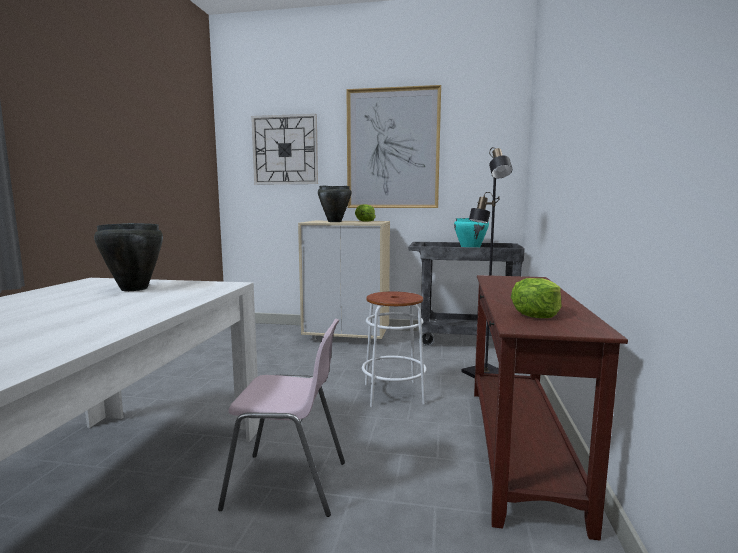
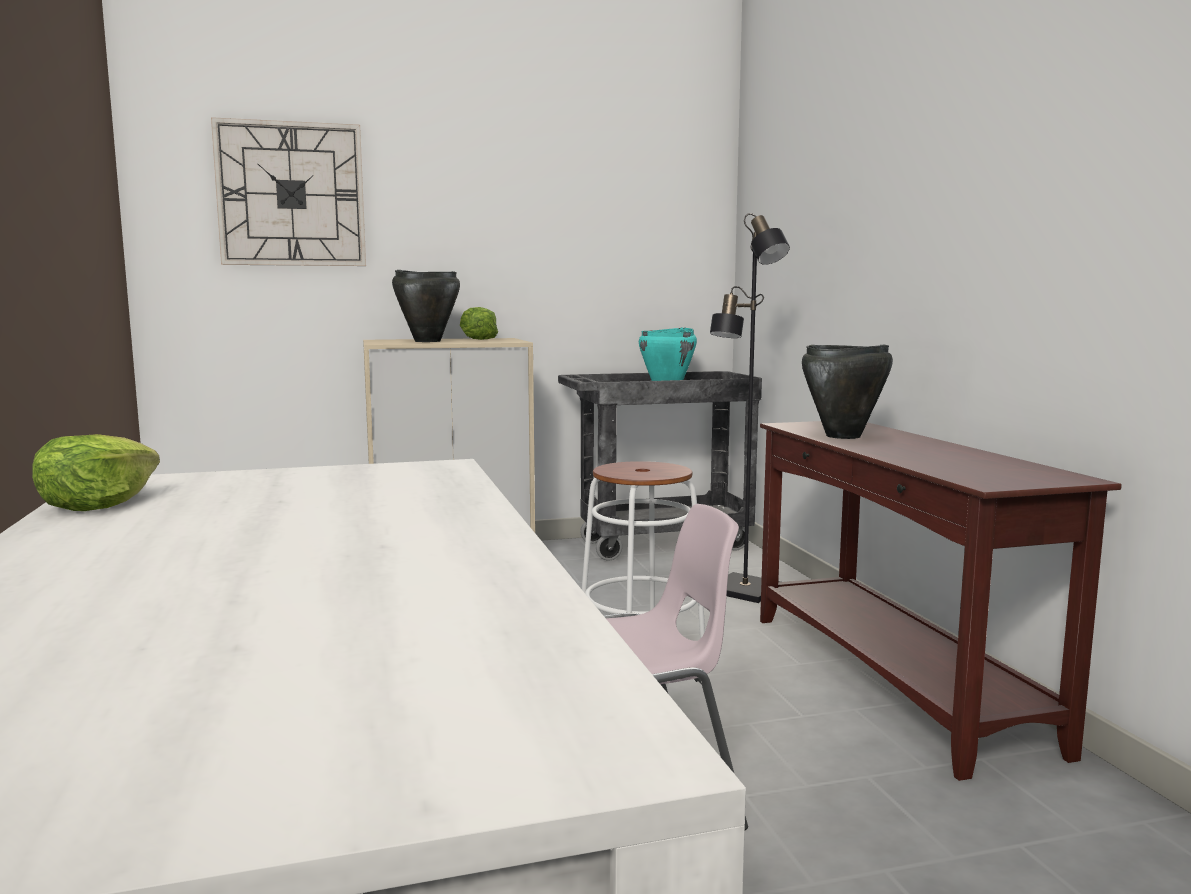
camera: 25 degrees left, 0 degrees up
black cooking pot [94,223,163,291] -> black cooking pot moved to [802,345,893,439]
picture [347,85,441,208] -> none
lettuce [511,278,562,318] -> lettuce moved to [32,434,160,511]

